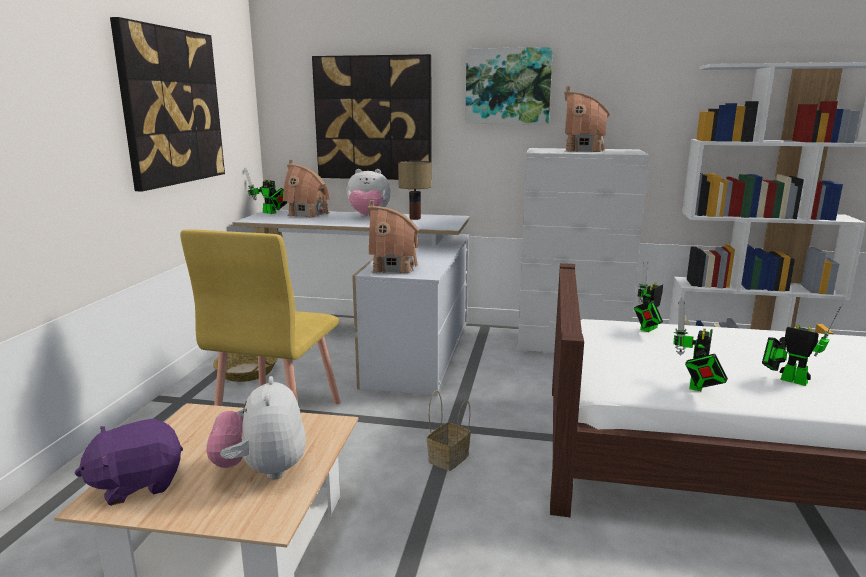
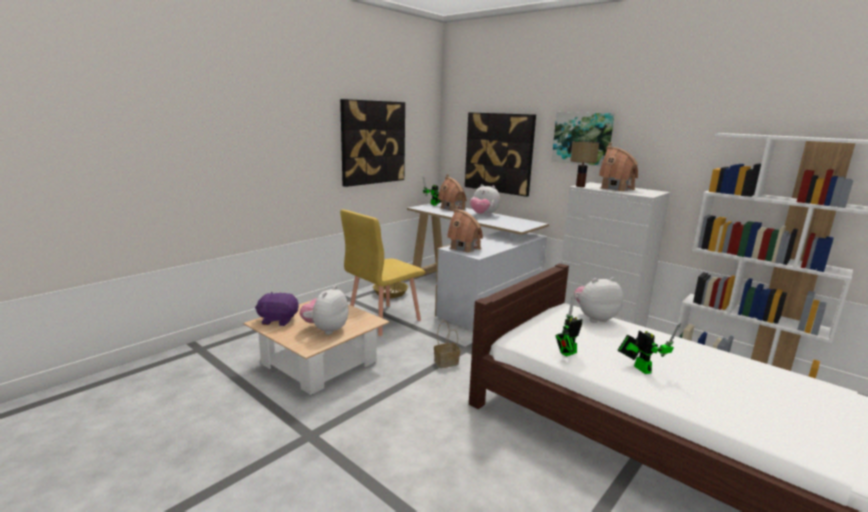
camera: 30 degrees right, 0 degrees up
table lamp [398,161,431,220] -> table lamp moved to [570,141,599,187]
toy robot [634,259,663,332] -> plush toy [574,277,623,323]

